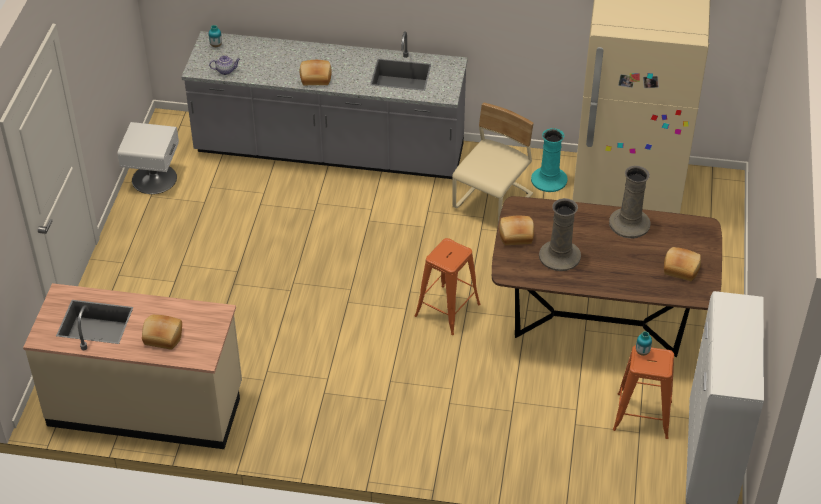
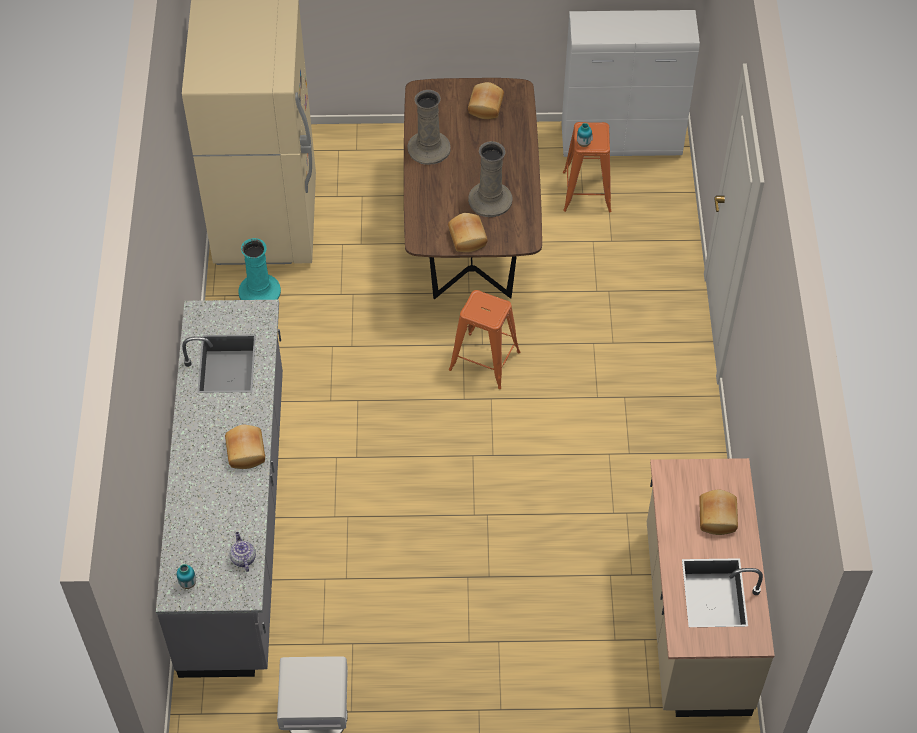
camera: 100 degrees left, 10 degrees up
beige chair [452,102,534,223] -> none

